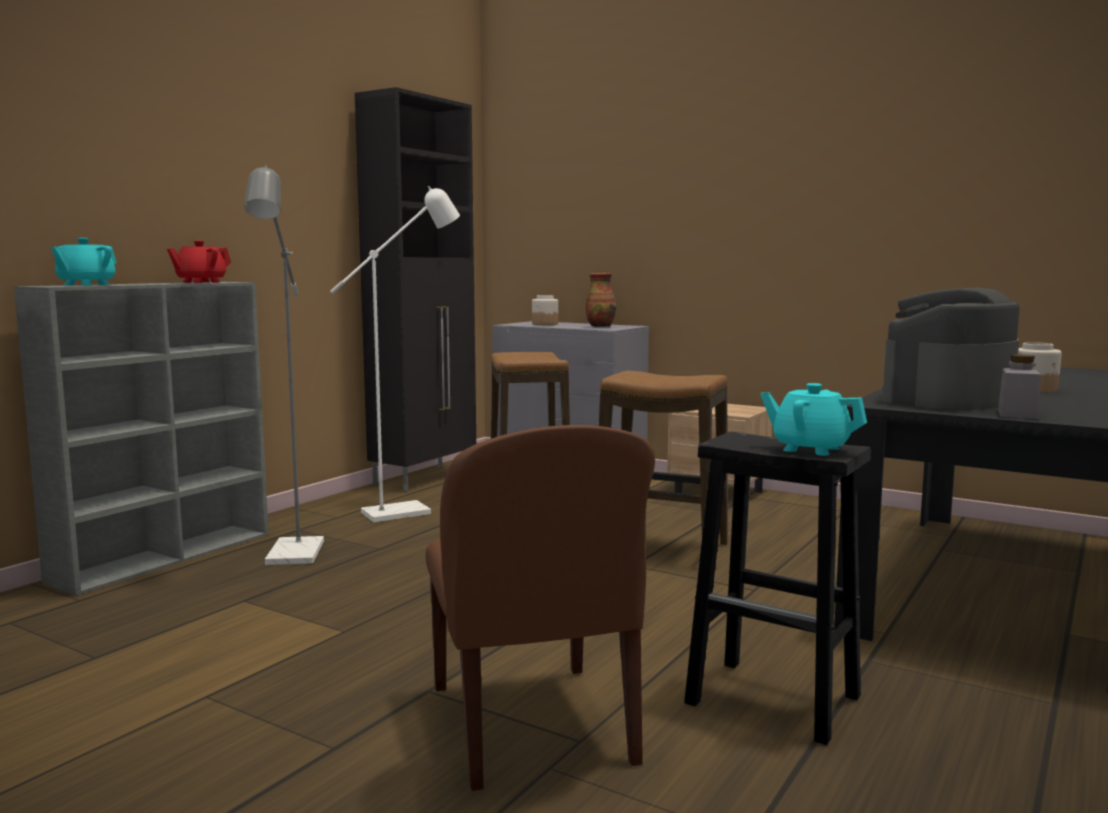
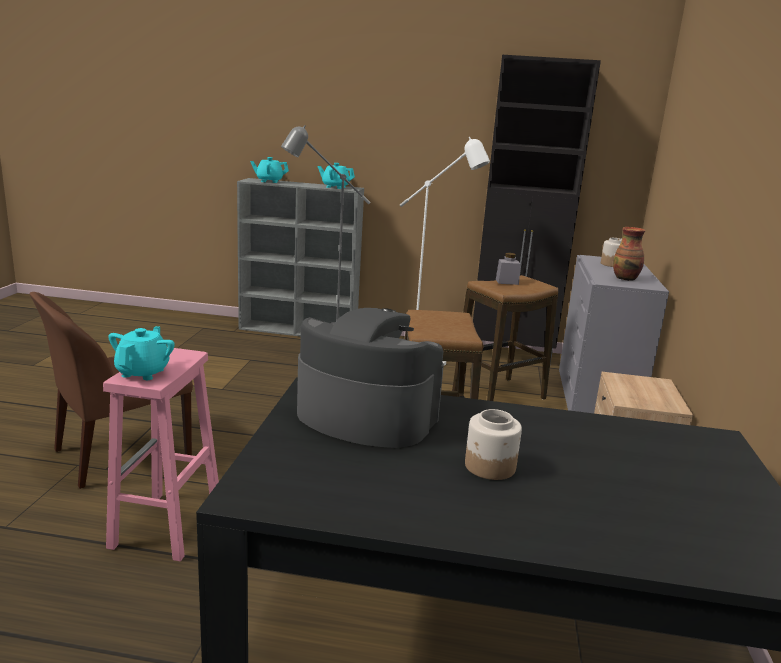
camera: 65 degrees right, 10 degrees up
red teapot [167,241,231,283] -> turquoise teapot [318,163,355,189]
black stool [684,432,871,745] -> pink stool [103,347,219,562]
grey jar [998,355,1041,419] -> grey jar moved to [496,253,521,285]

